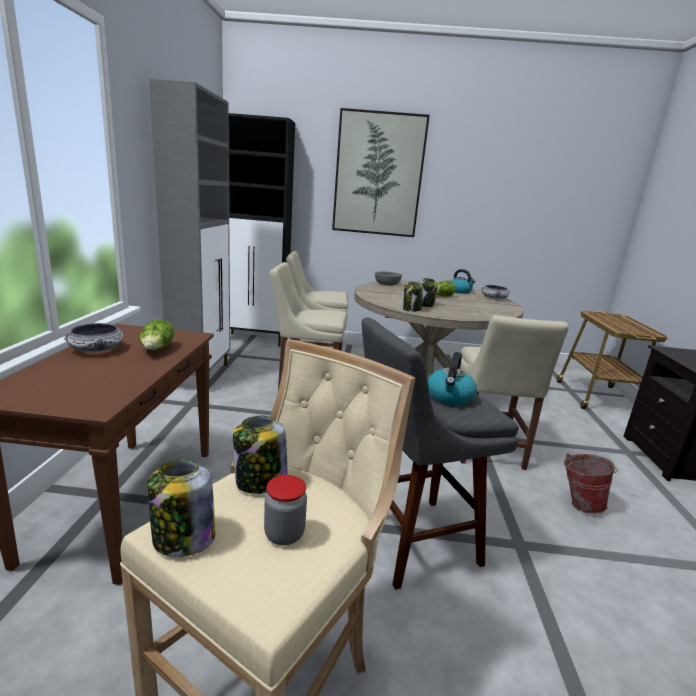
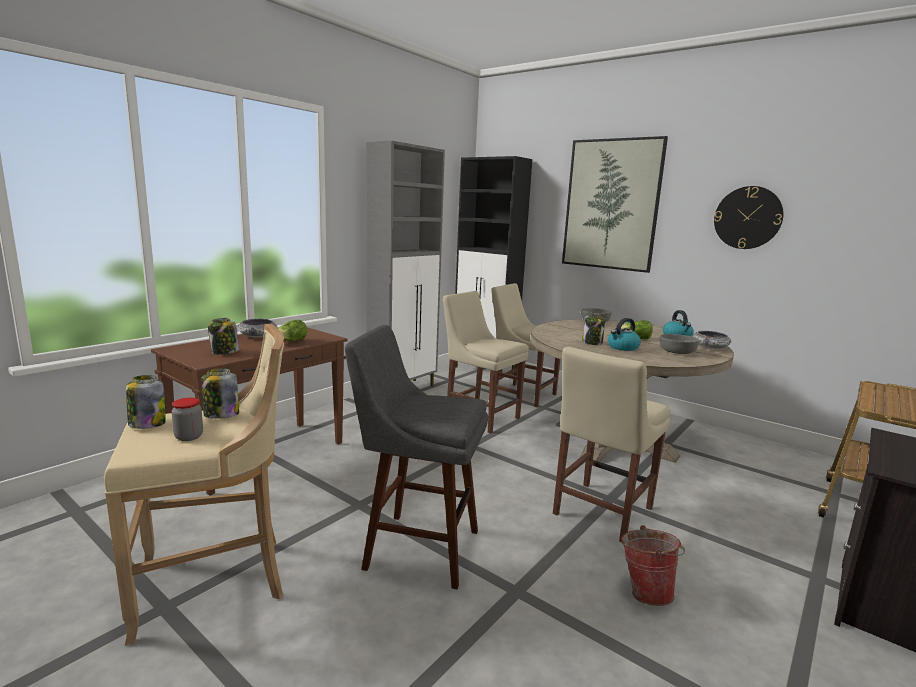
camera: 35 degrees right, 5 degrees down
jar [403,281,423,312] -> jar moved to [208,318,240,355]
kettle [428,352,477,406] -> kettle moved to [608,318,641,351]
none -> grey bowl [659,334,700,354]
none -> wall clock [714,186,784,249]

